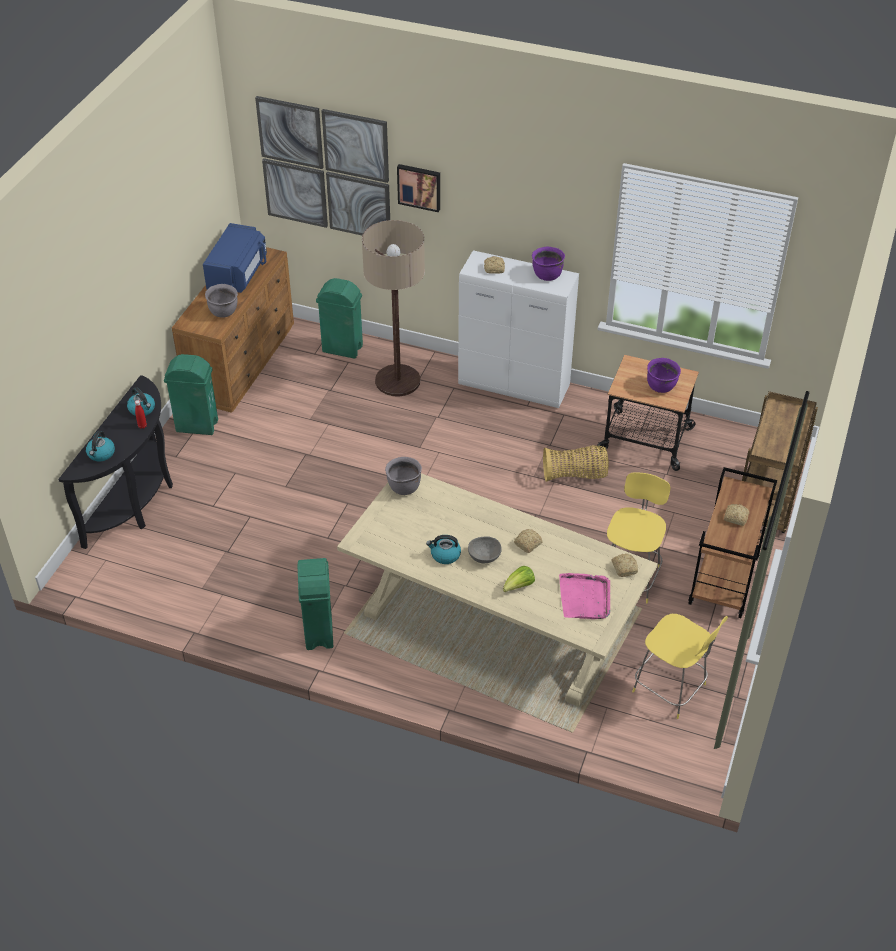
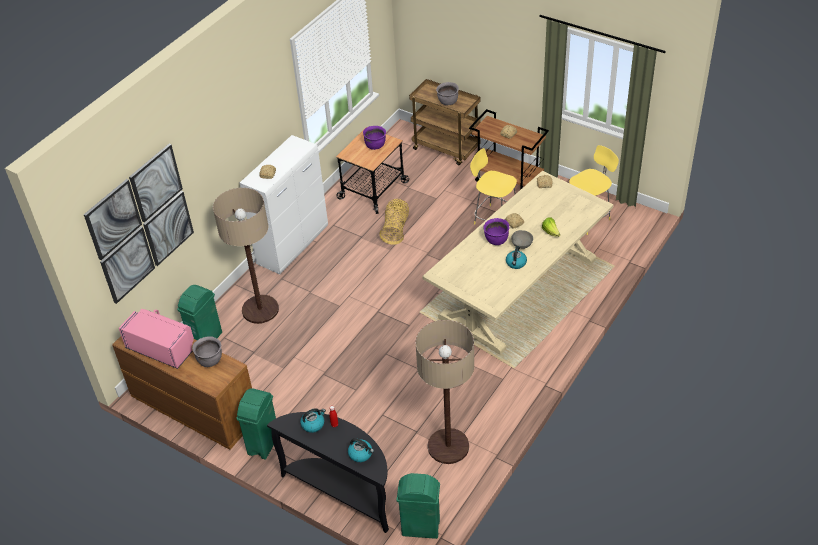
camera: 75 degrees left, 0 degrees up
blue microwave [203,223,267,293] -> pink microwave [119,309,194,369]
green trash can [297,558,333,650] -> green trash can moved to [396,473,440,539]
grey cooking pot [385,457,422,495] -> grey cooking pot moved to [436,82,459,105]
picture [397,164,440,212] -> none
purple cooking pot [532,246,565,281] -> purple cooking pot moved to [483,218,509,245]
pink tray [559,573,610,619] -> none
none -> floor lamp [415,320,474,464]

